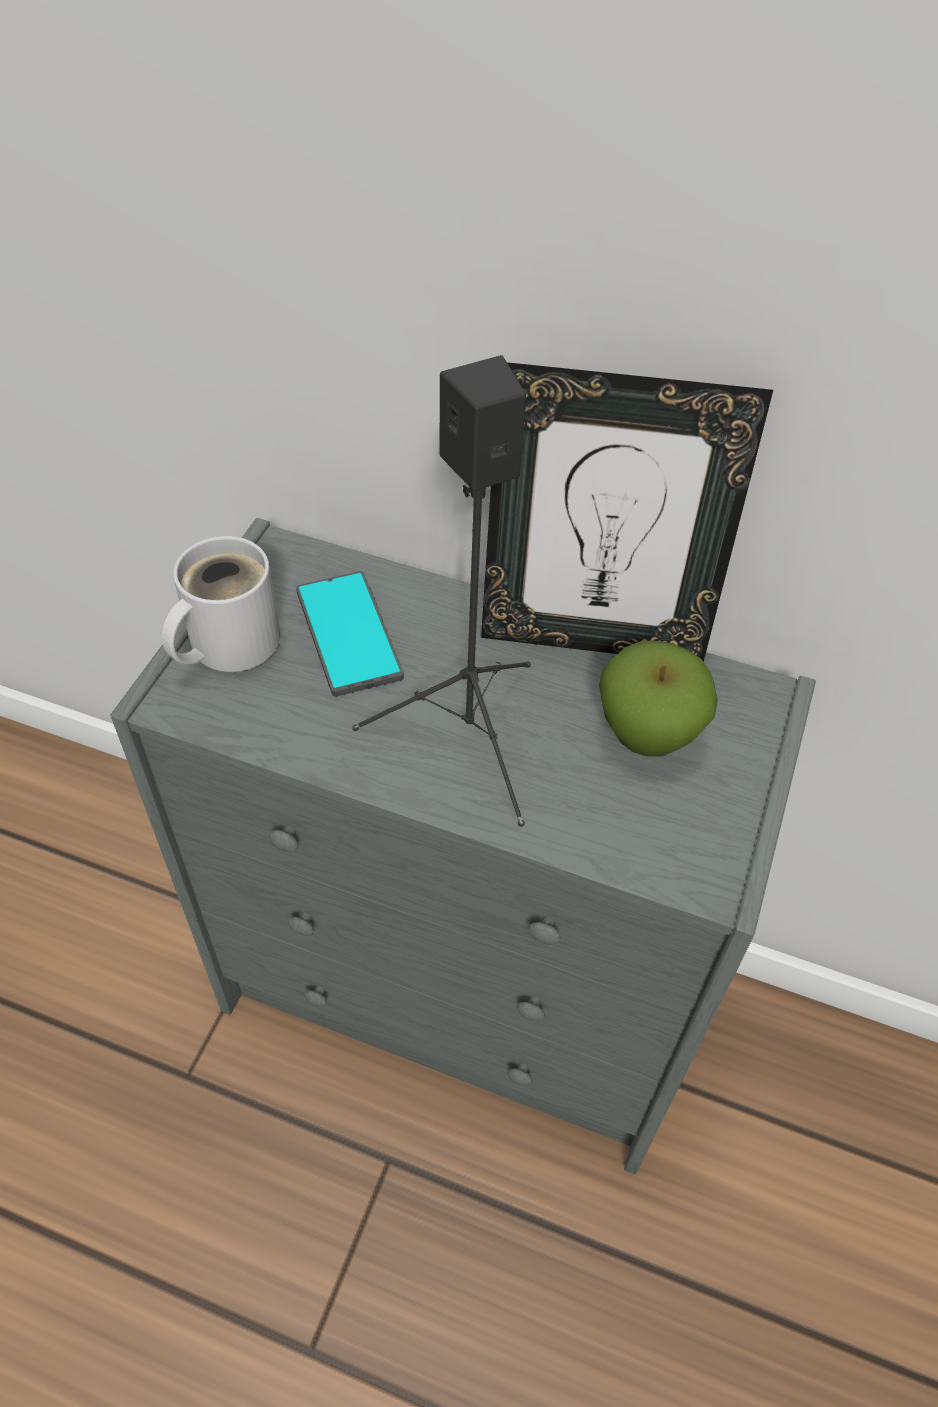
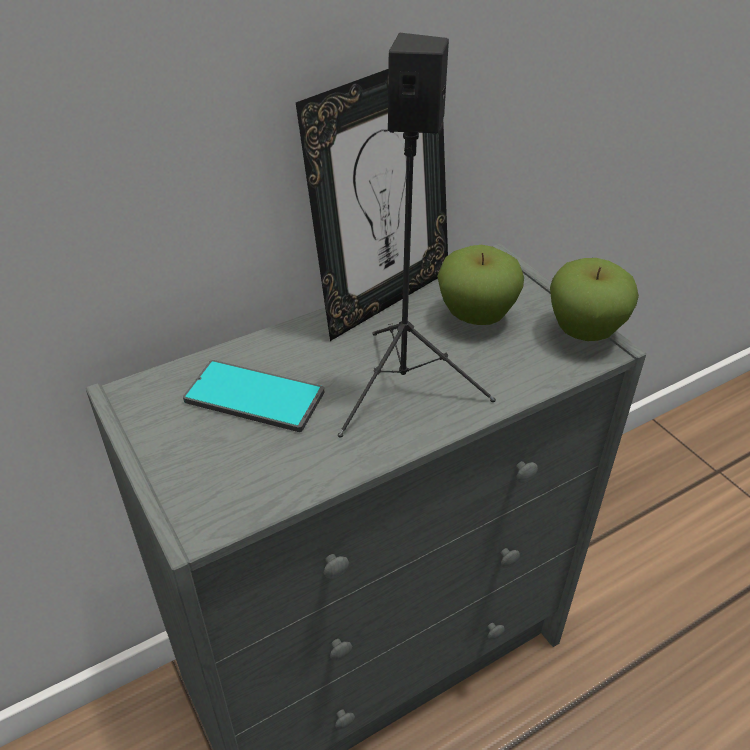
camera: 50 degrees left, 10 degrees down
white mug [162,536,280,672] -> none
none -> apple [550,258,639,341]

